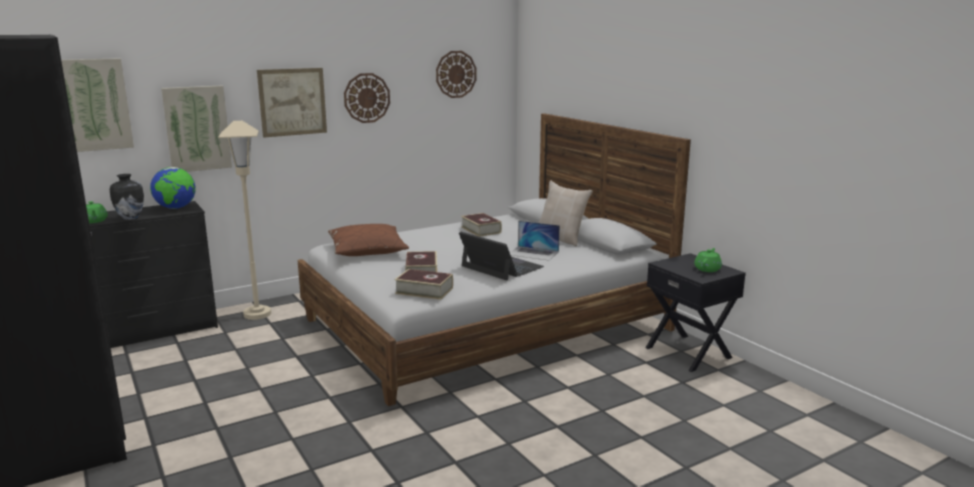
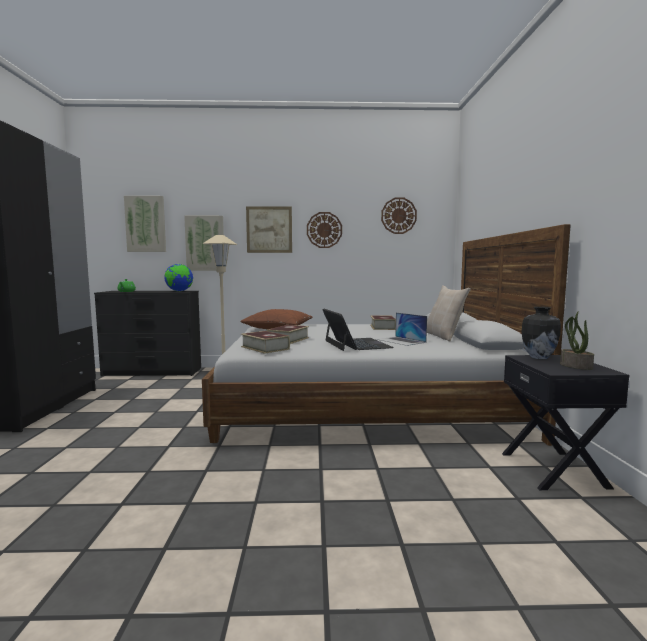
camera: 30 degrees right, 10 degrees down
vase [110,174,144,220] -> vase moved to [522,307,561,359]
green teapot [694,248,722,272] -> potted plant [560,311,594,370]

